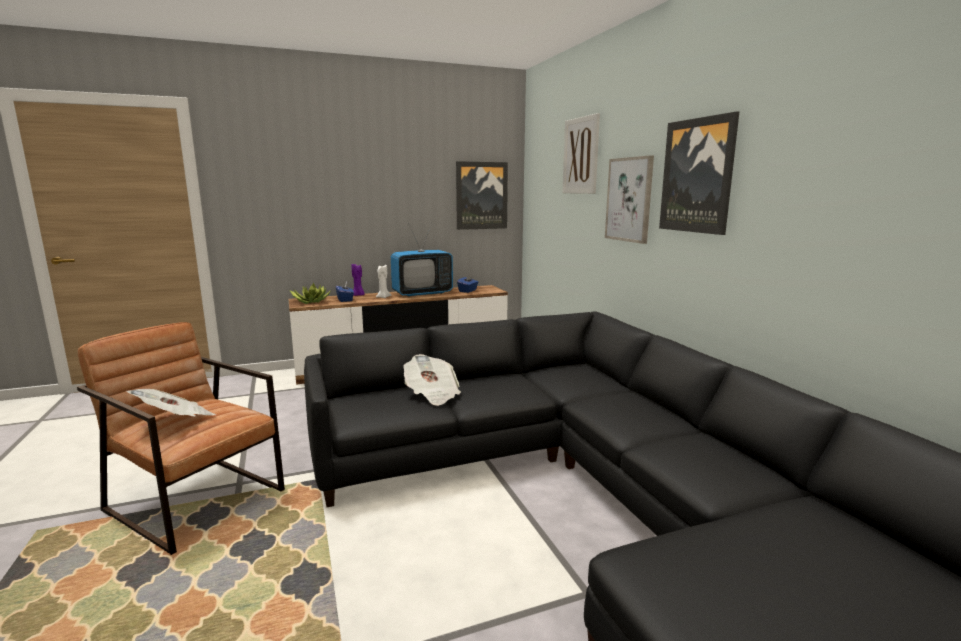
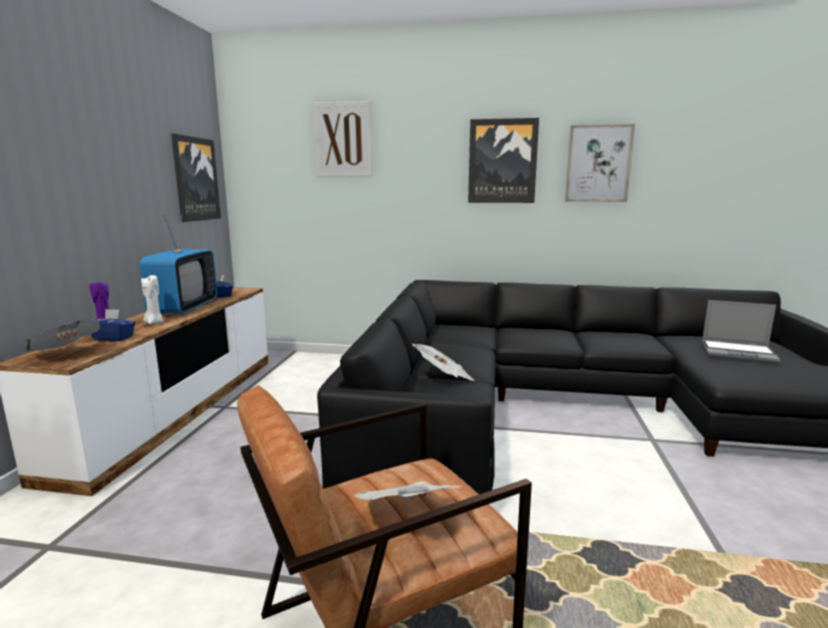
camera: 60 degrees left, 0 degrees up
potted plant [290,283,331,304] -> newspaper [25,320,101,352]
picture [605,155,654,244] -> picture moved to [565,124,635,202]
none -> laptop [702,300,780,363]

